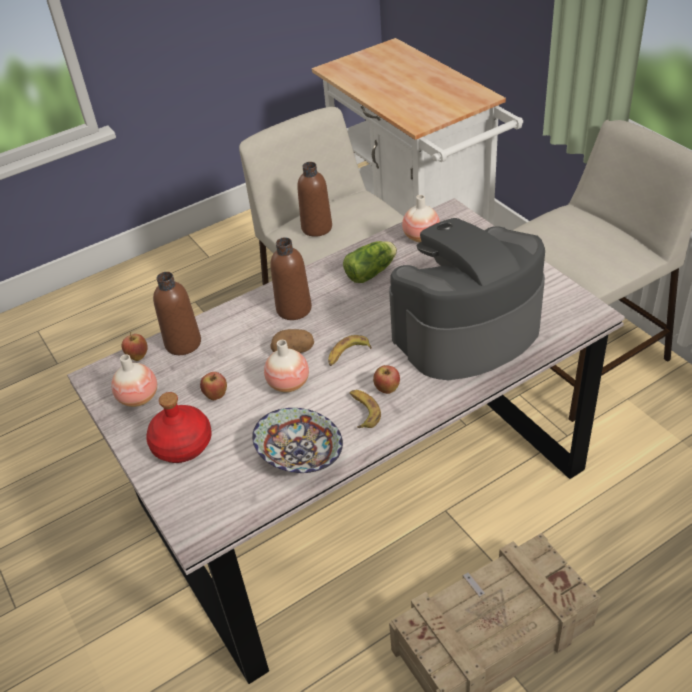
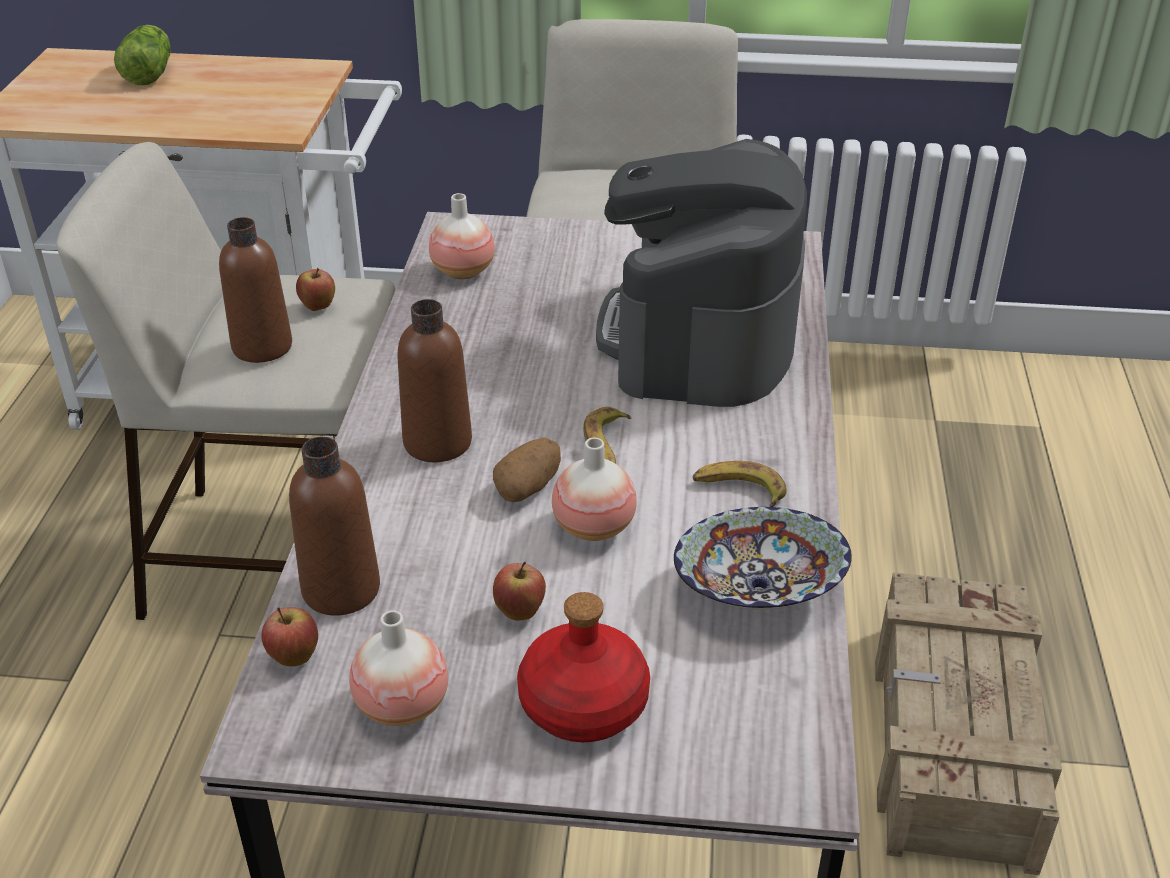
camera: 55 degrees left, 5 degrees down
lettuce [343,241,397,283] -> lettuce moved to [114,25,170,85]
apple [373,365,400,394] -> apple moved to [296,268,335,311]

